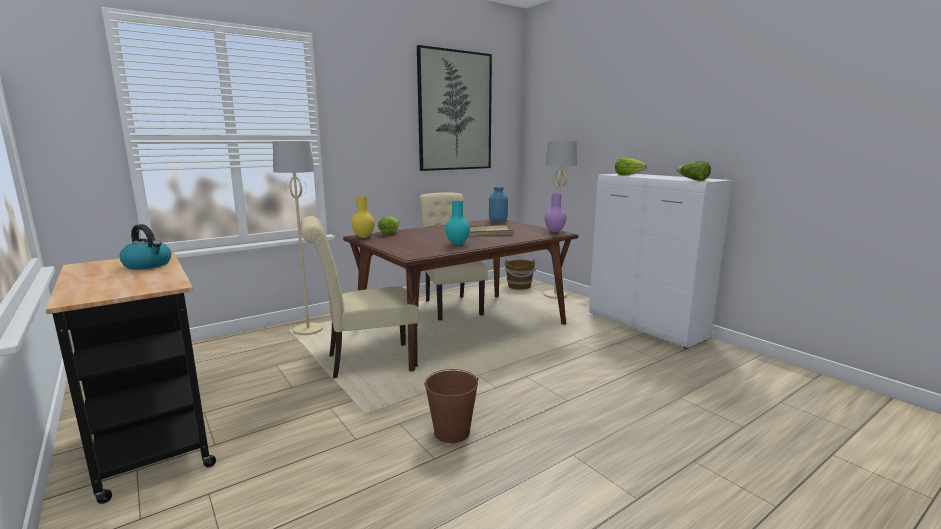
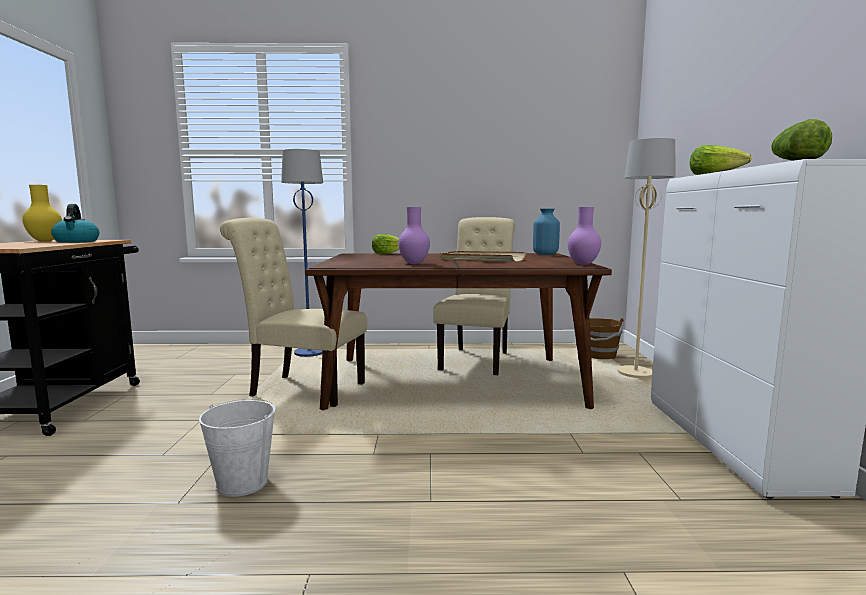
camera: 35 degrees right, 5 degrees down
beige floor lamp [273,141,323,335] -> blue floor lamp [281,149,323,357]
yellow vase [351,197,375,238] -> yellow vase moved to [22,185,62,241]
picture [417,45,492,171] -> none
brown bucket [424,369,478,443] -> white bucket [199,399,276,497]
turquoise vase [445,201,470,245] -> purple vase [398,207,430,264]

